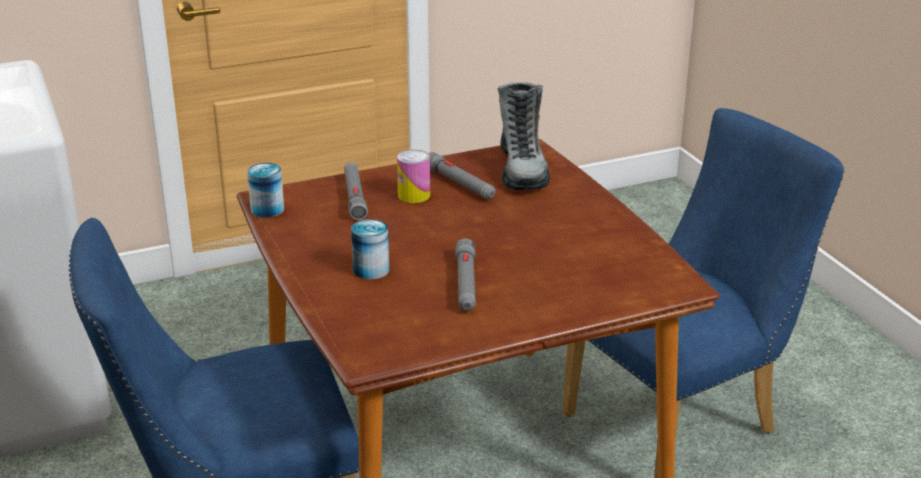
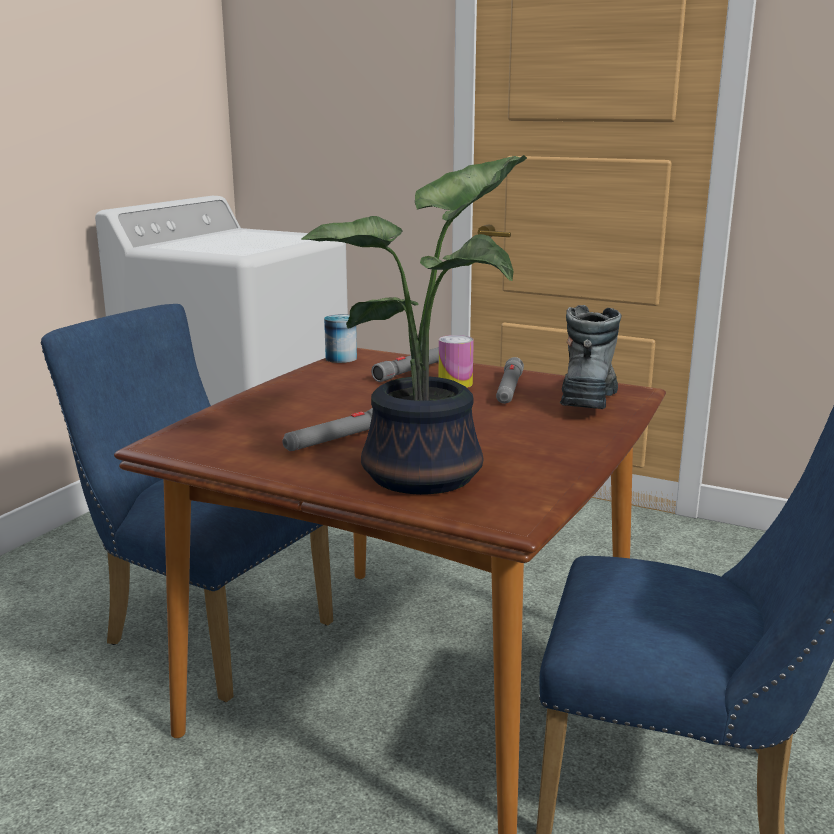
camera: 50 degrees right, 10 degrees down
can [351,219,389,280] -> none
boot [498,82,550,190] -> boot turned 150 degrees clockwise [560,305,622,409]
none -> potted plant [301,155,527,495]

